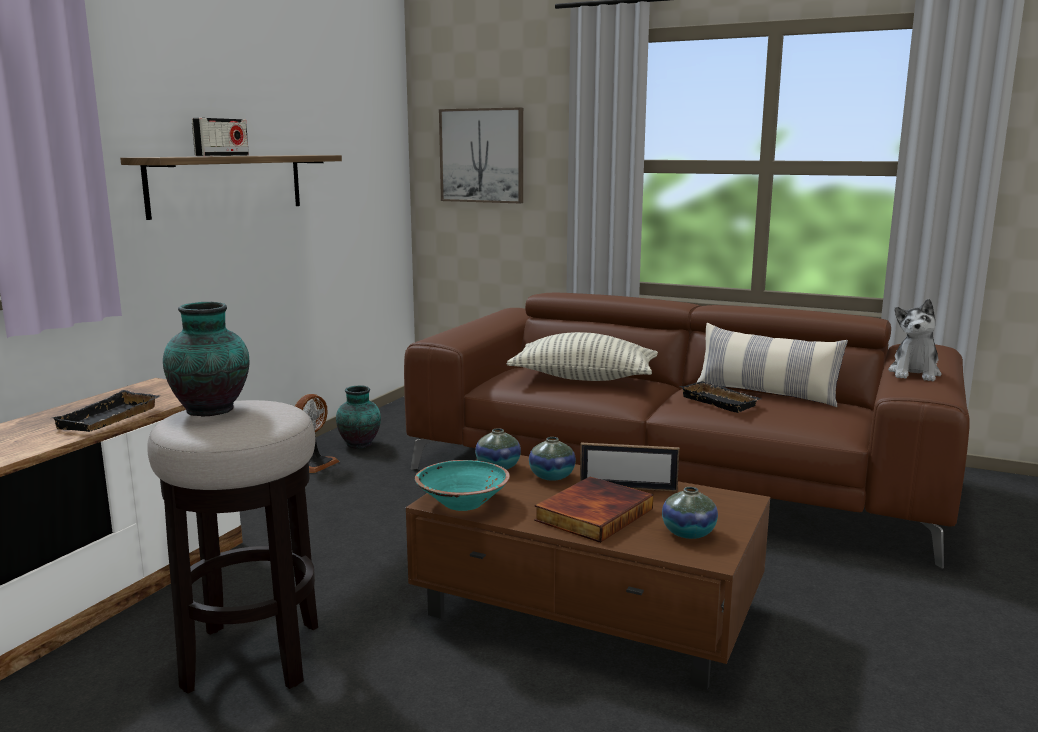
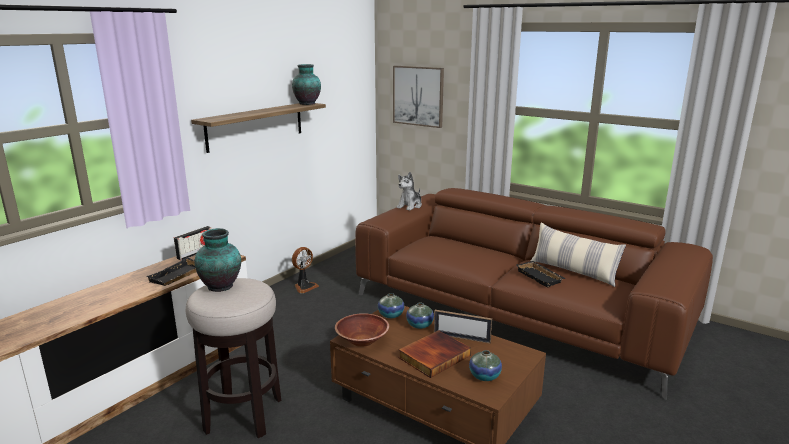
camera: 10 degrees right, 5 degrees up
radio [192,118,249,156] -> radio moved to [174,226,212,260]
vase [336,386,381,448] -> vase moved to [292,64,321,105]
turquoise bowl [415,460,510,511] -> brown bowl [335,313,389,347]
pillow [507,332,658,381] -> none
plush toy [888,299,942,381] -> plush toy moved to [396,172,422,211]

